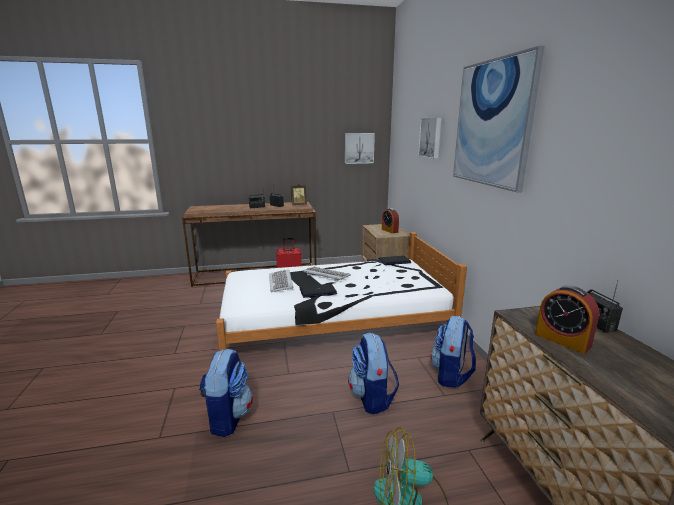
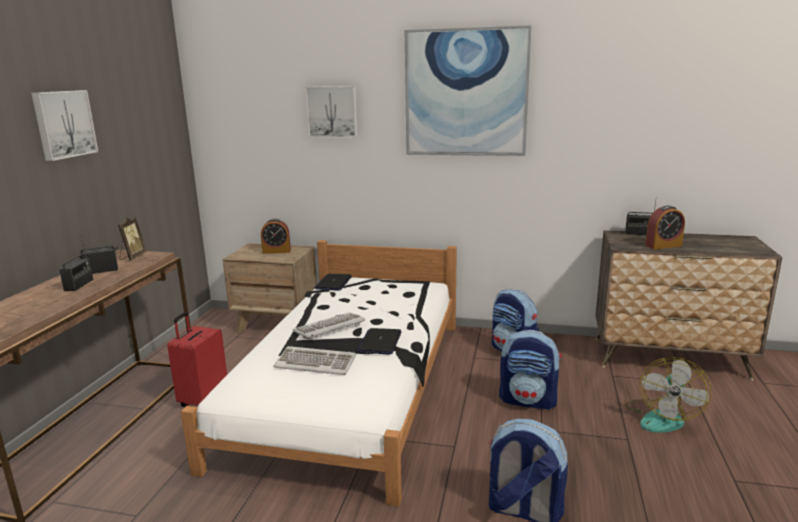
camera: 65 degrees left, 0 degrees up
picture [345,133,375,164] -> picture moved to [31,90,98,161]

